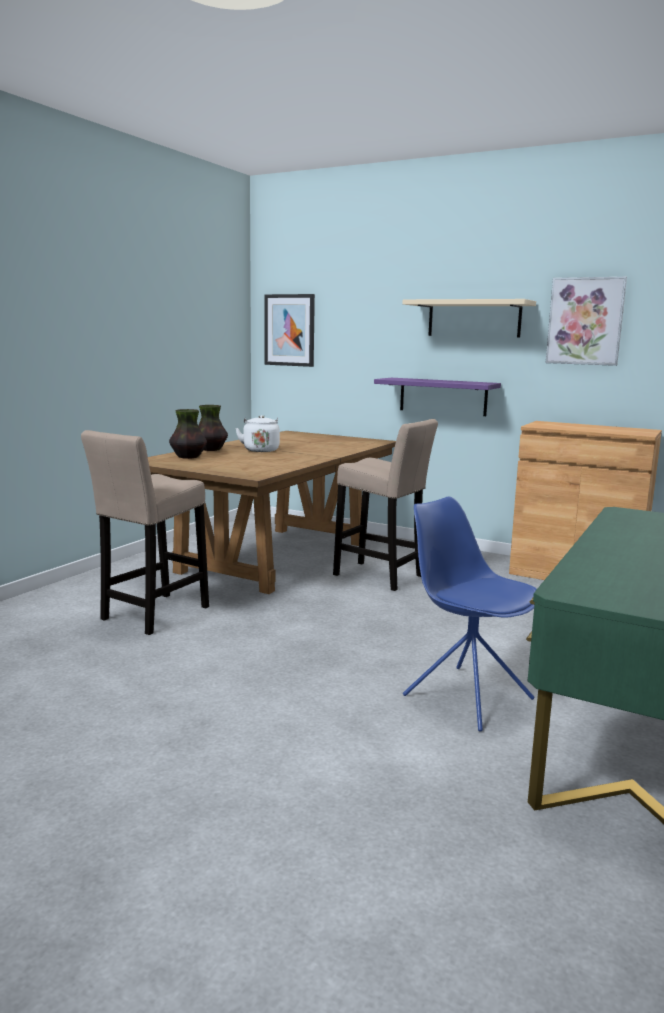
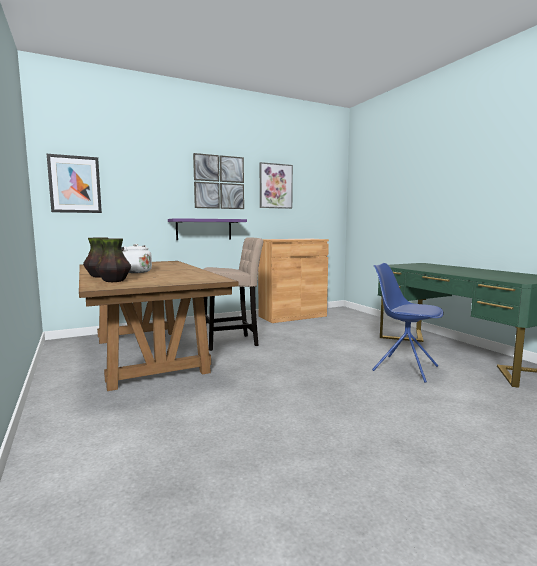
camera: 55 degrees left, 5 degrees down
beige stool [81,430,209,635] -> none
beige shelf [402,299,536,338] -> picture [193,153,244,209]
blue chair [403,497,537,731] -> blue chair turned 45 degrees clockwise [372,263,444,383]

